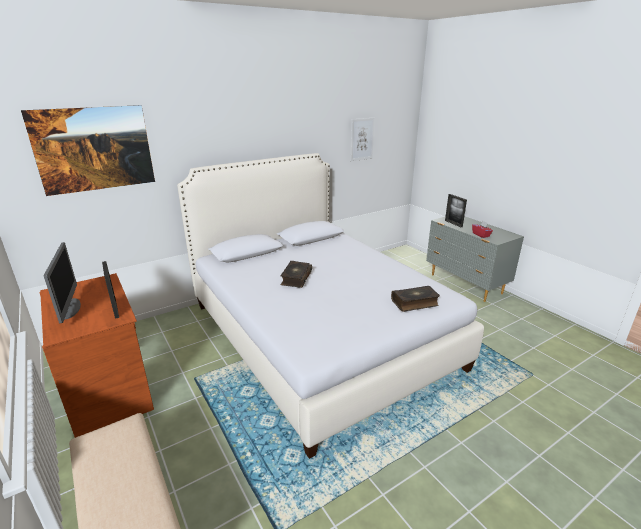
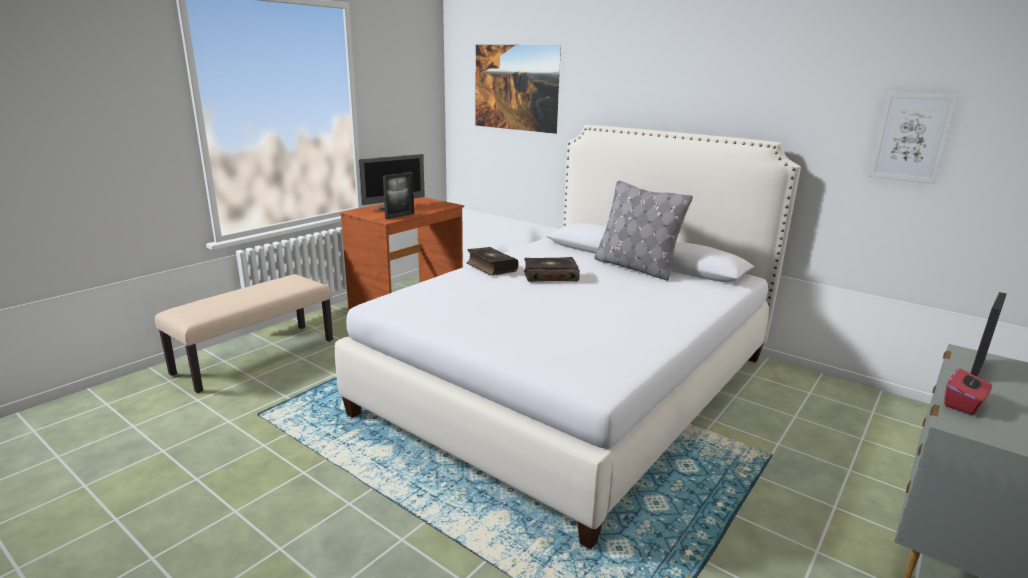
camera: 70 degrees right, 5 degrees down
book [391,286,440,312] -> book moved to [467,247,518,276]
none -> grey pillow [594,181,693,281]

